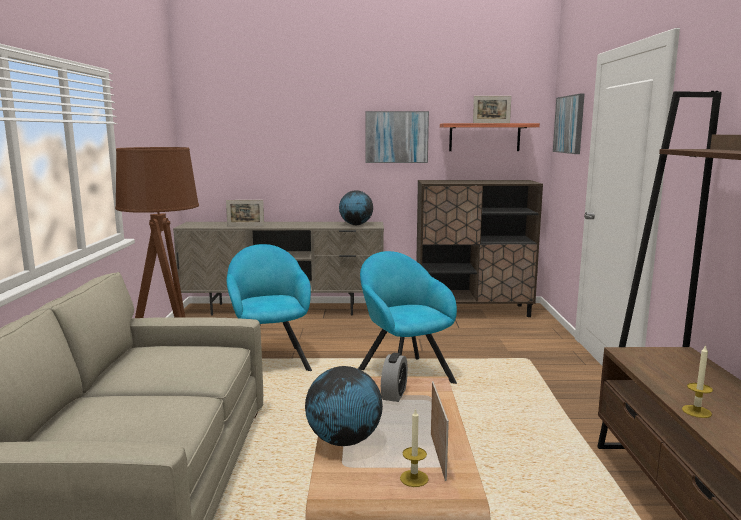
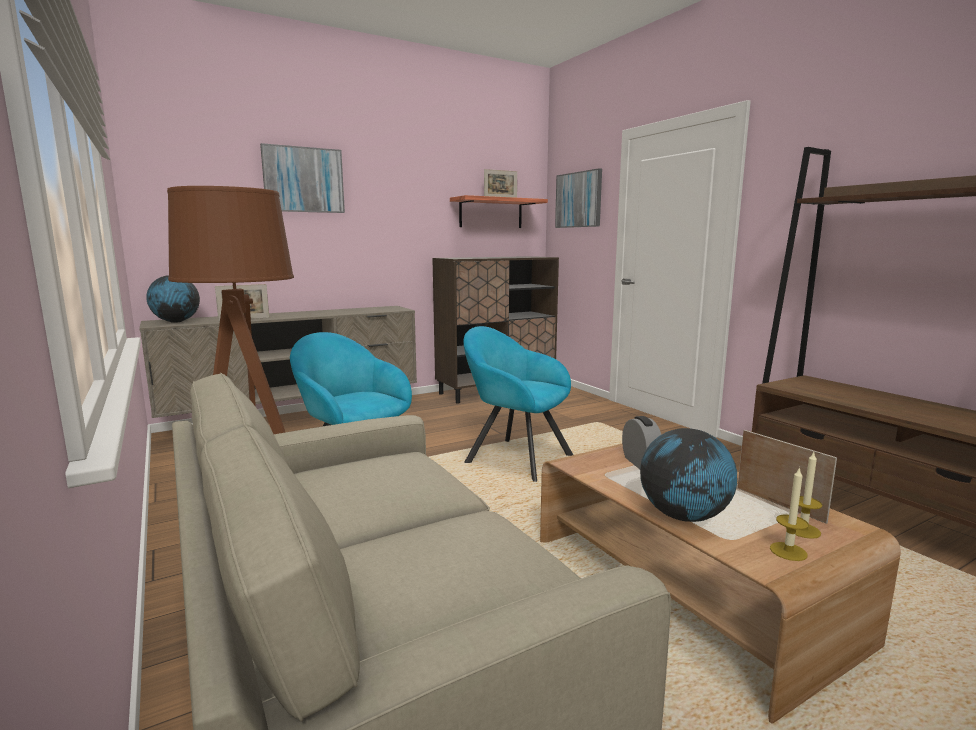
camera: 30 degrees left, 0 degrees up
globe [339,191,373,225] -> globe moved to [146,275,200,323]
picture [365,111,429,163] -> picture moved to [260,143,345,213]
candle [682,344,713,418] -> candle moved to [770,467,809,561]

